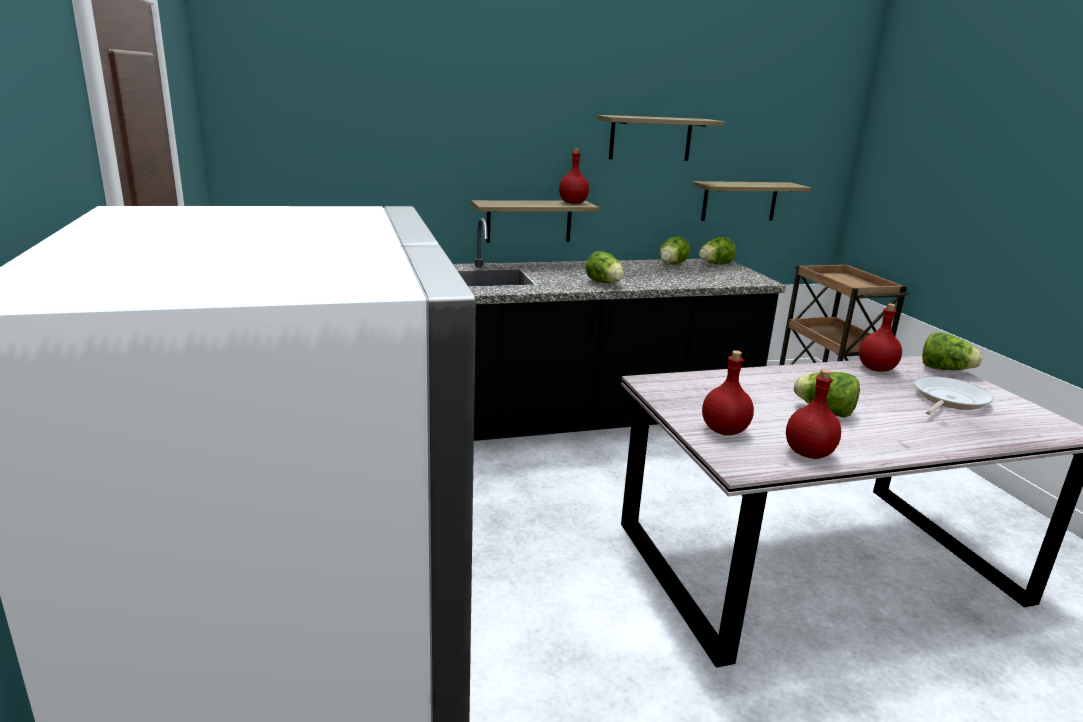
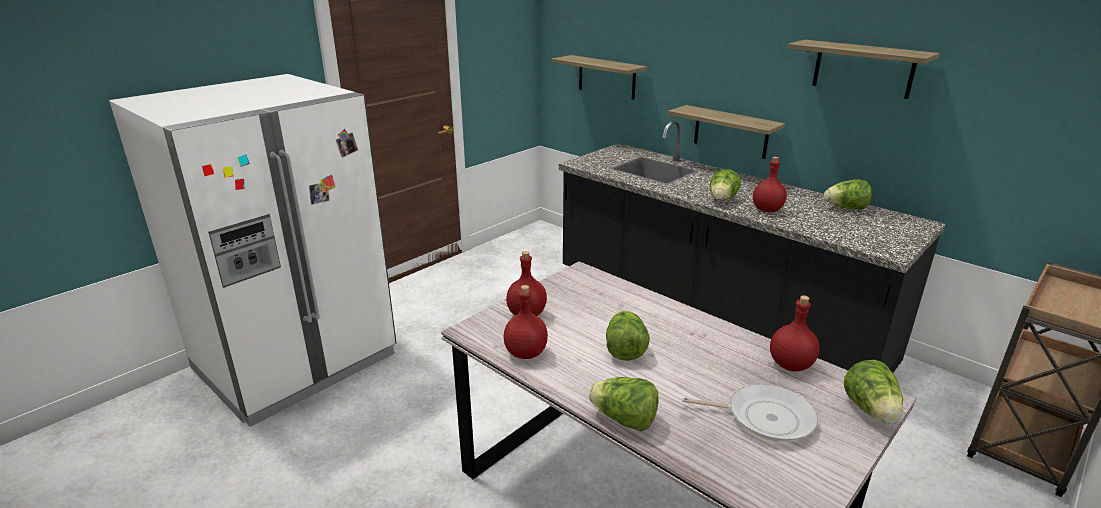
camera: 60 degrees right, 5 degrees up
red bottle [559,148,589,204] -> red bottle moved to [753,157,787,212]
shelf [692,181,811,221] -> shelf moved to [551,55,647,100]
lettuce [699,237,736,265] -> lettuce moved to [589,377,658,432]

